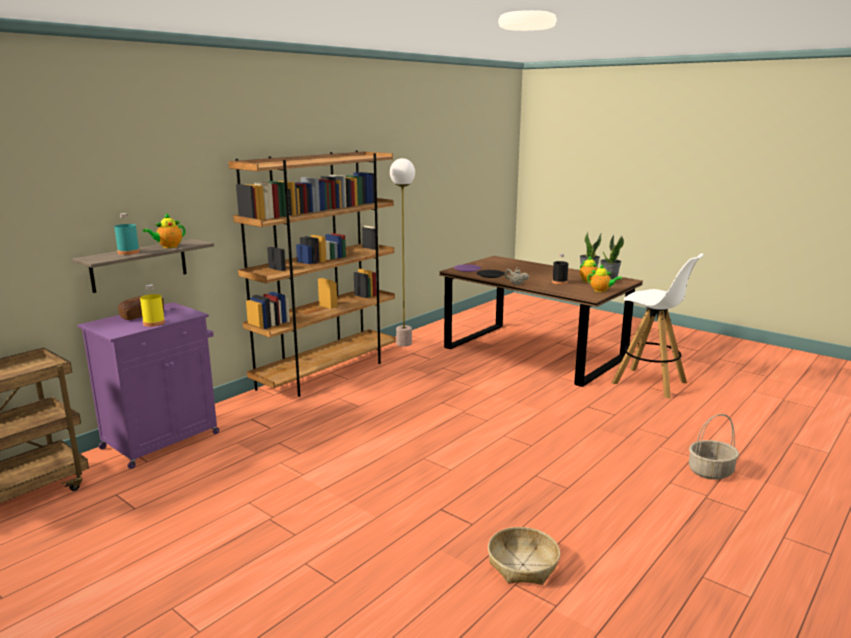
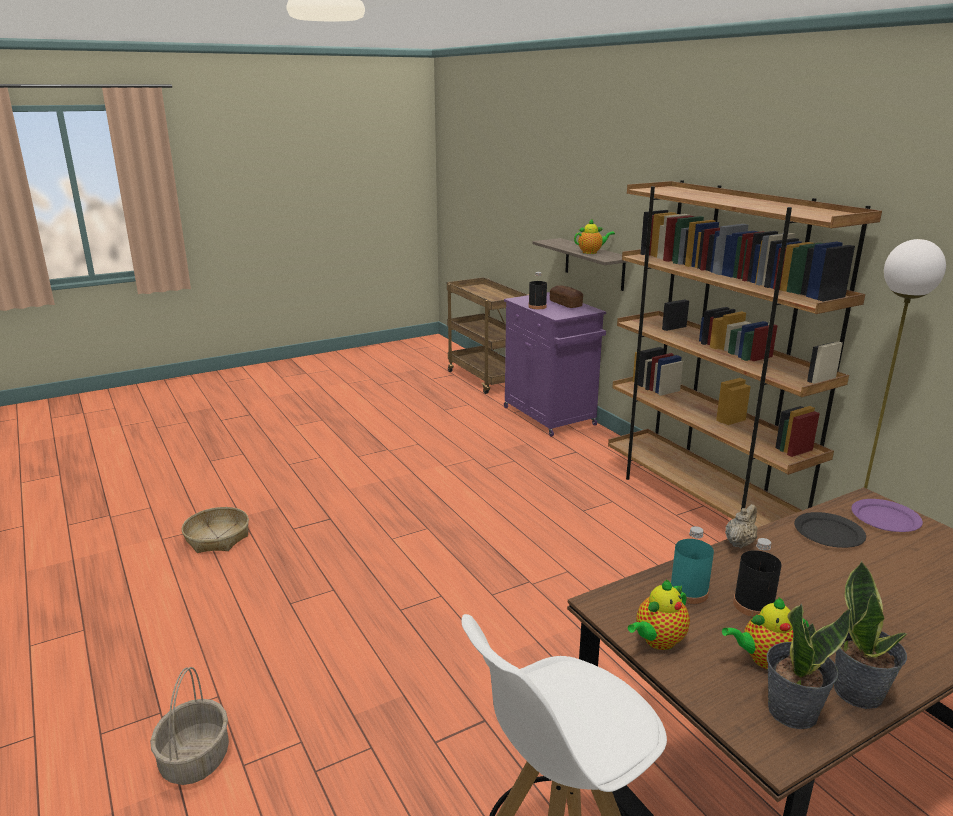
camera: 110 degrees right, 5 degrees up
turquoise bottle [114,213,140,255] -> turquoise bottle moved to [671,526,714,604]
yellow bottle [140,284,165,327] -> black bottle [528,272,547,309]
teapot [143,213,185,248] -> teapot turned 105 degrees clockwise [574,218,615,254]

